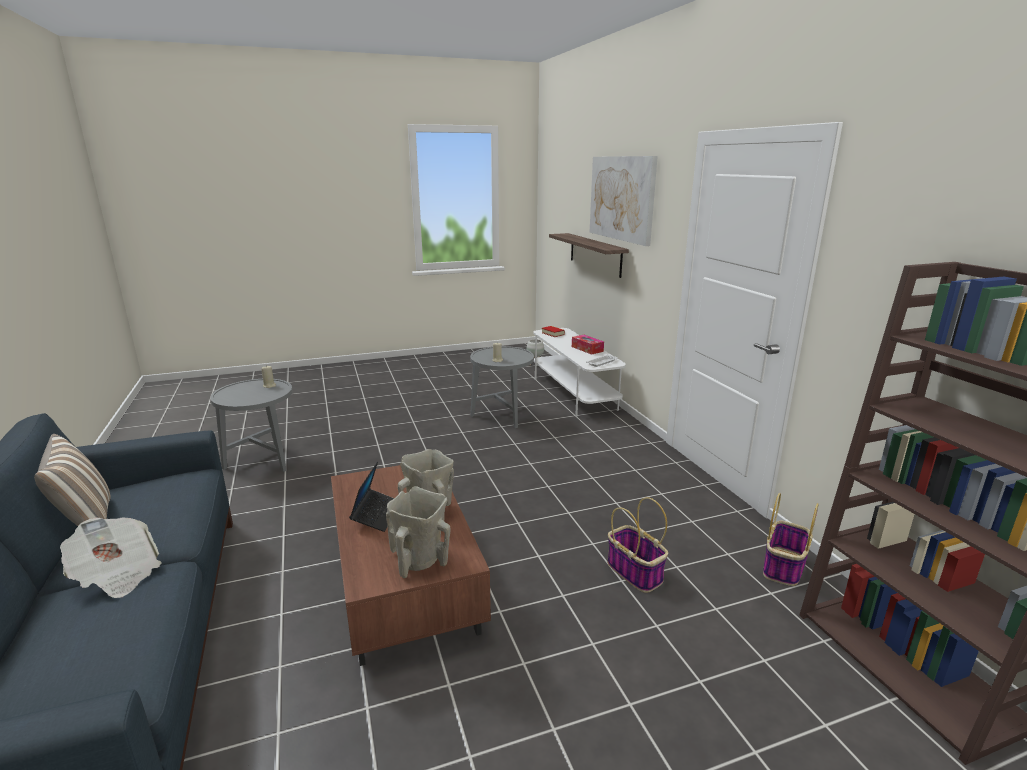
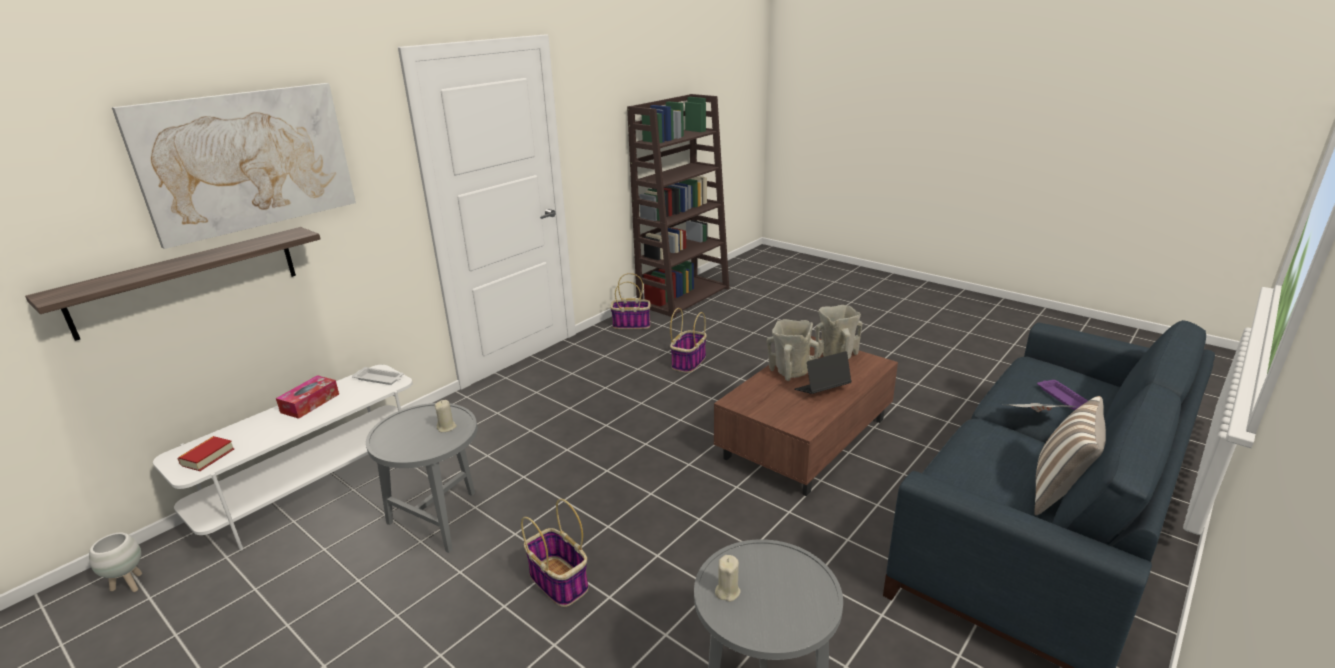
camera: 120 degrees left, 5 degrees up
none -> basket [521,499,588,607]
none -> purple tray [1037,380,1088,410]

